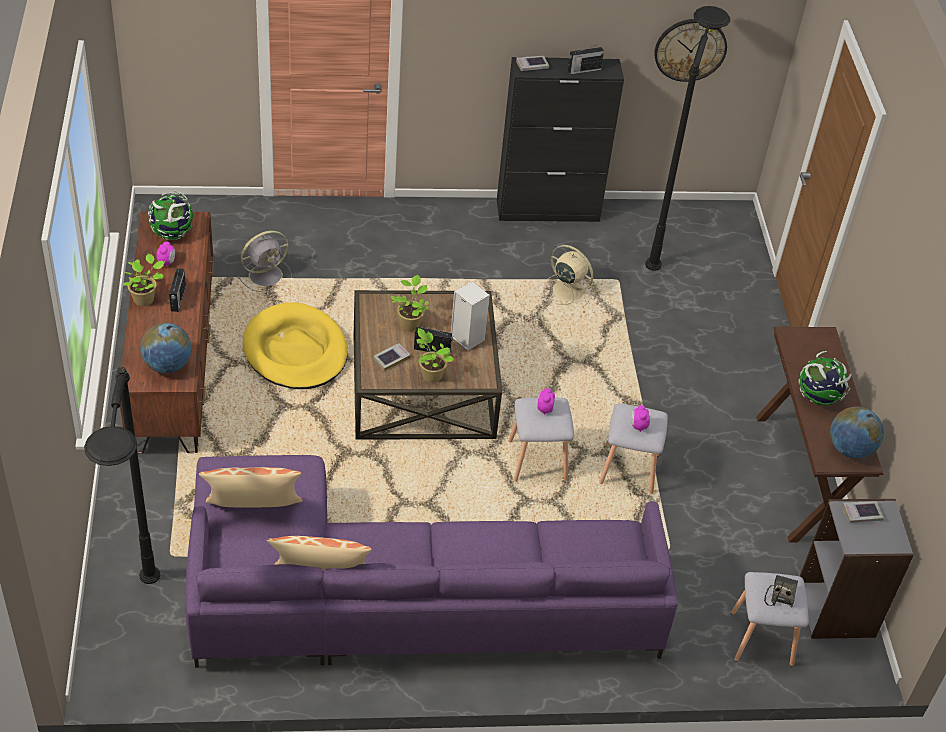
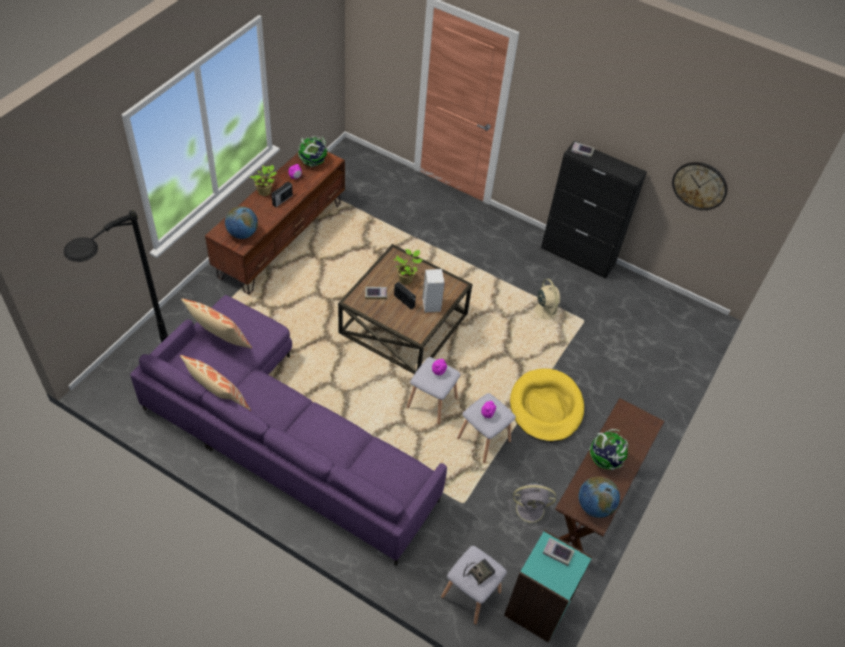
camera: 35 degrees right, 5 degrees up
grey fan [238,231,292,292] -> grey fan moved to [509,482,556,528]
yellow dog bed [243,303,348,389] -> yellow dog bed moved to [510,369,584,442]
potted plant [416,328,454,383] -> none
radio [568,45,604,75] -> none
black floor lamp [645,6,730,271] -> none
grey bookcase [800,499,914,639] -> turquoise bookcase [504,530,593,643]

